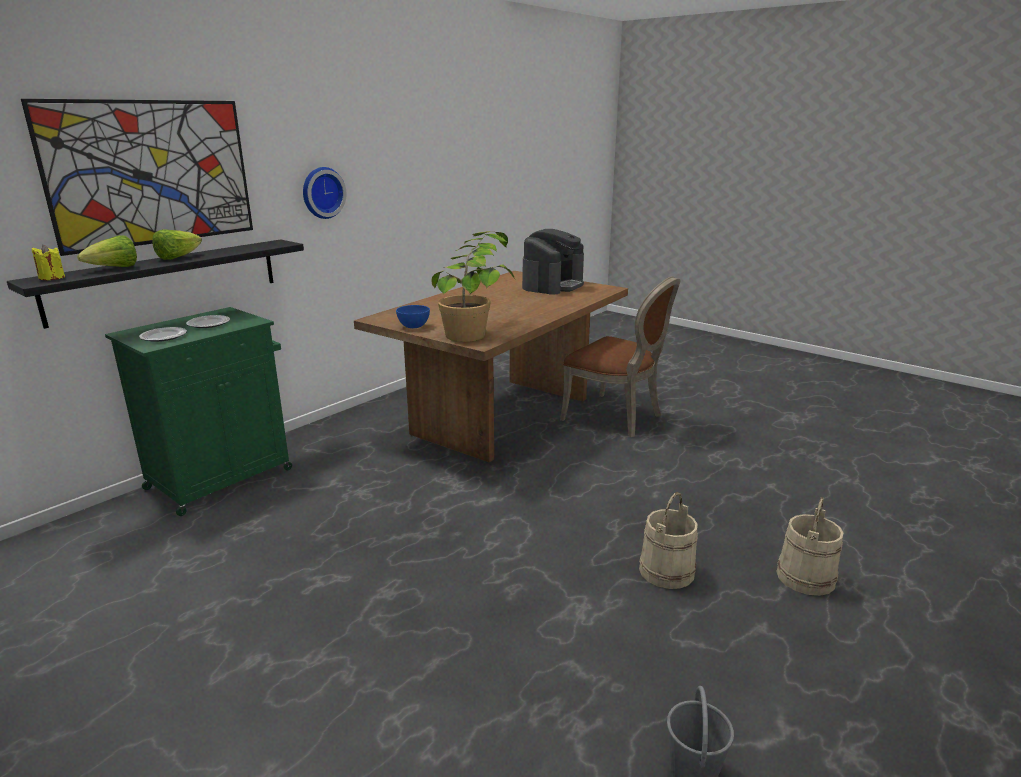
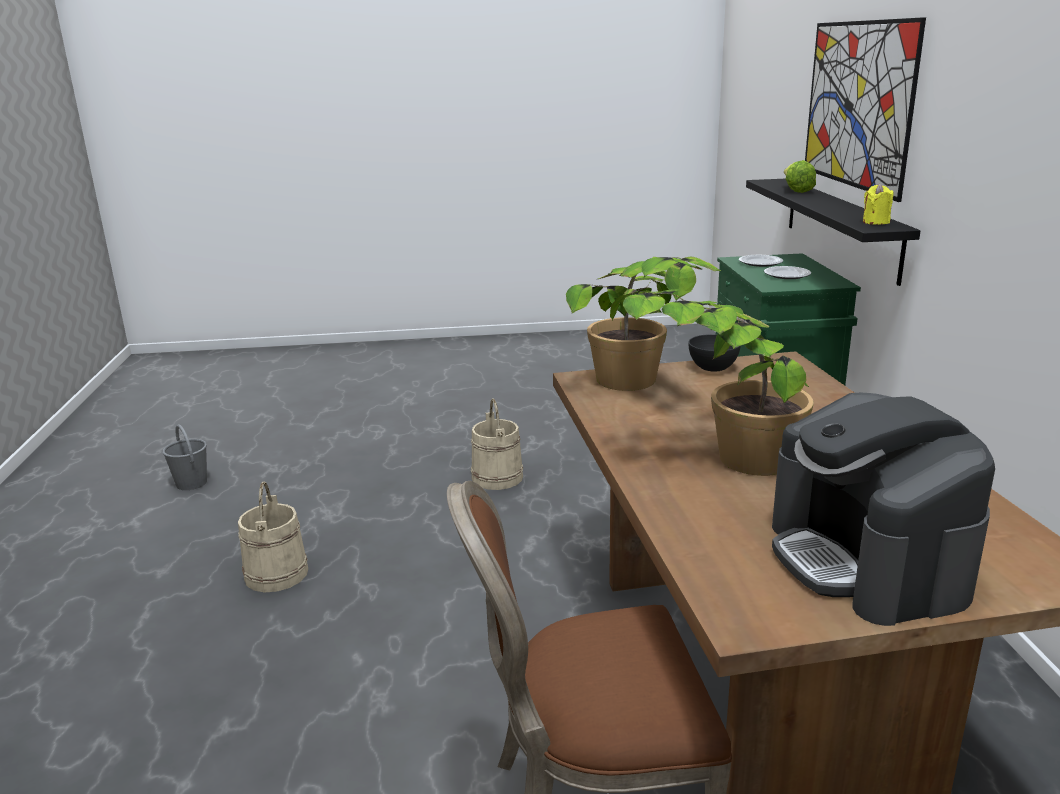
camera: 135 degrees right, 0 degrees up
yellow candle [32,245,65,280] -> yellow candle moved to [863,184,893,225]
lettuce [152,229,202,260] -> none
wall clock [303,167,347,219] -> none
blue bowl [396,305,430,328] -> grey bowl [688,334,741,372]
beige bucket [776,497,843,596] -> beige bucket moved to [471,399,523,490]
none -> potted plant [610,289,814,476]

